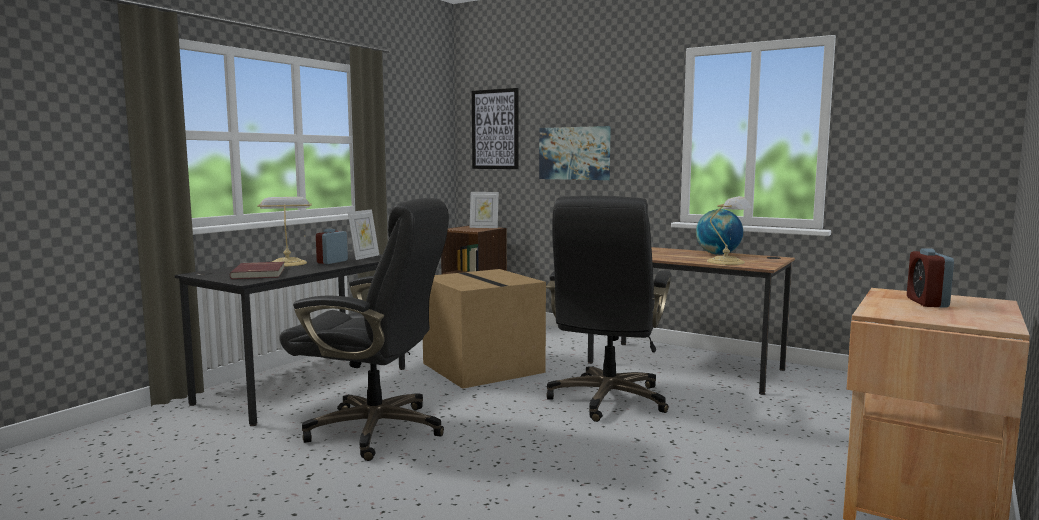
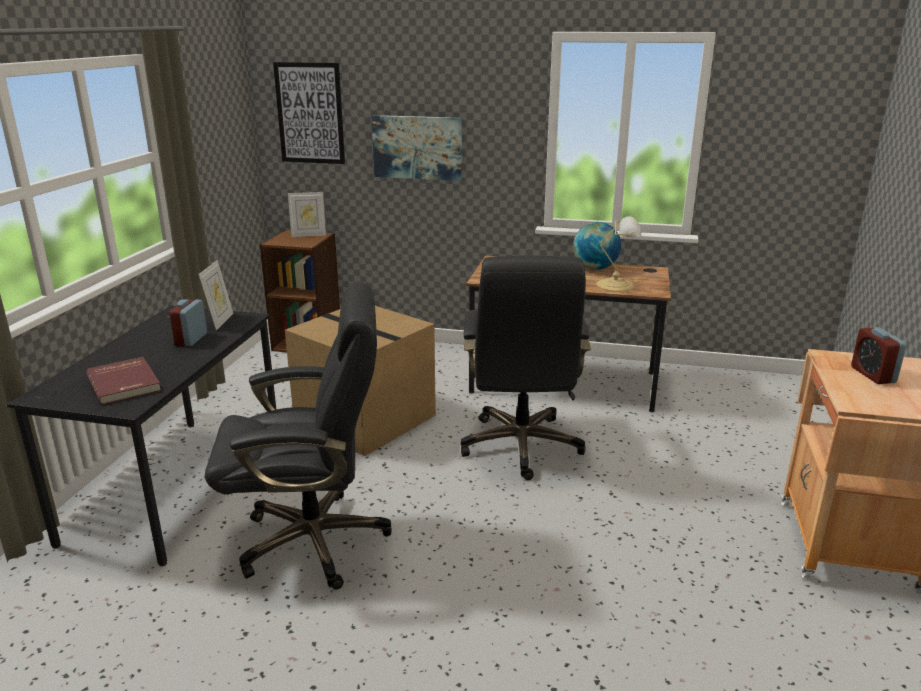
camera: 20 degrees left, 15 degrees up
table lamp [257,197,312,267] -> none

